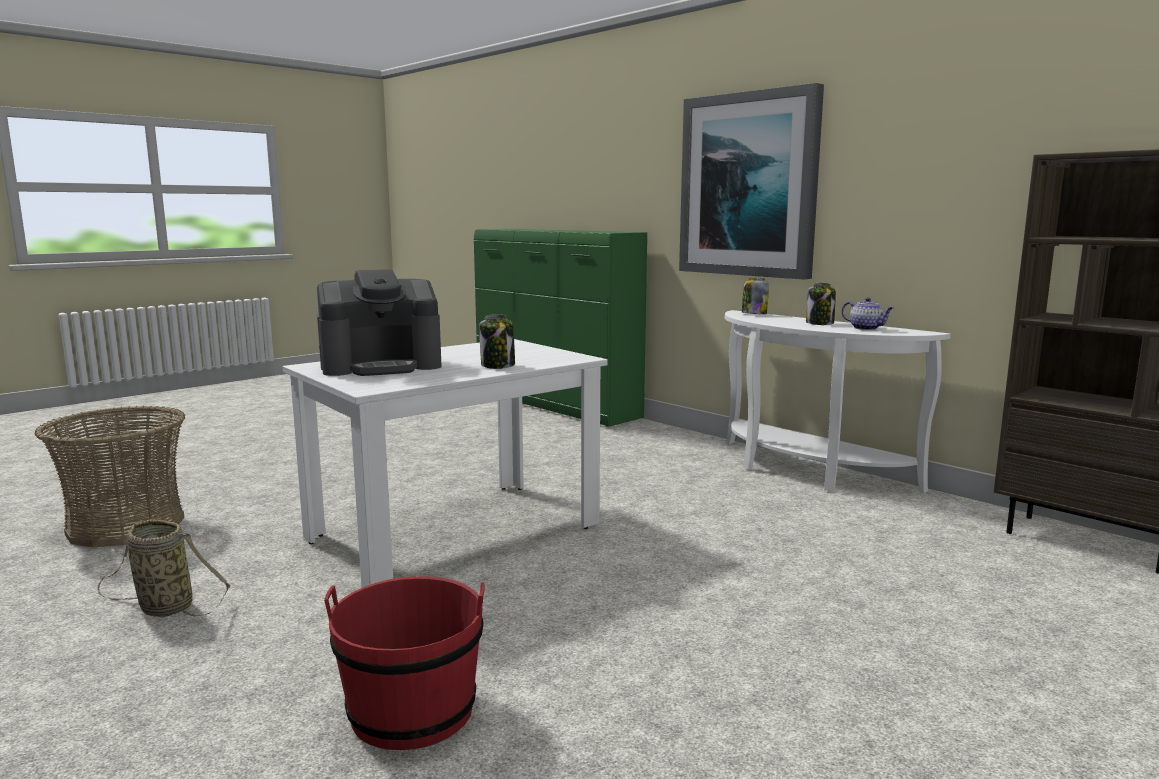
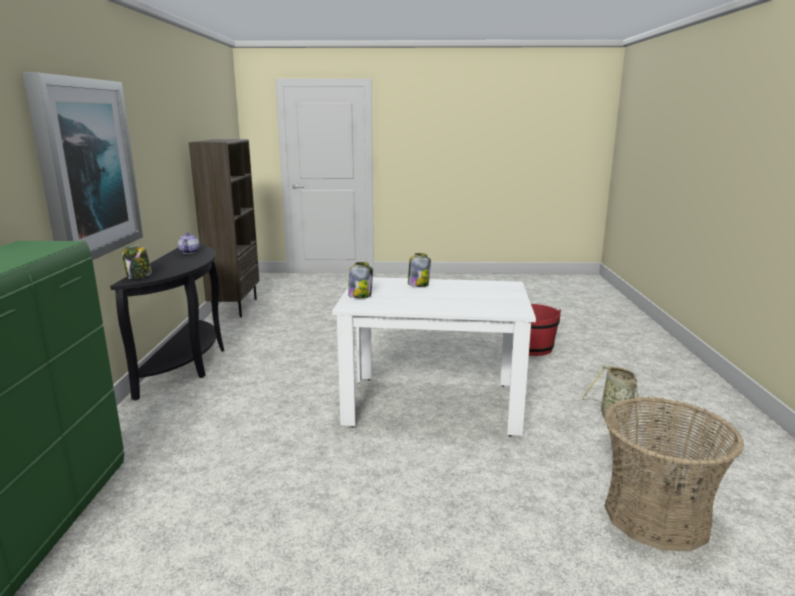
camera: 135 degrees left, 5 degrees up
coffee machine [317,269,442,376] -> none
white console table [725,310,951,493] -> black console table [110,244,224,400]
jar [806,283,836,325] -> jar moved to [348,262,373,298]

